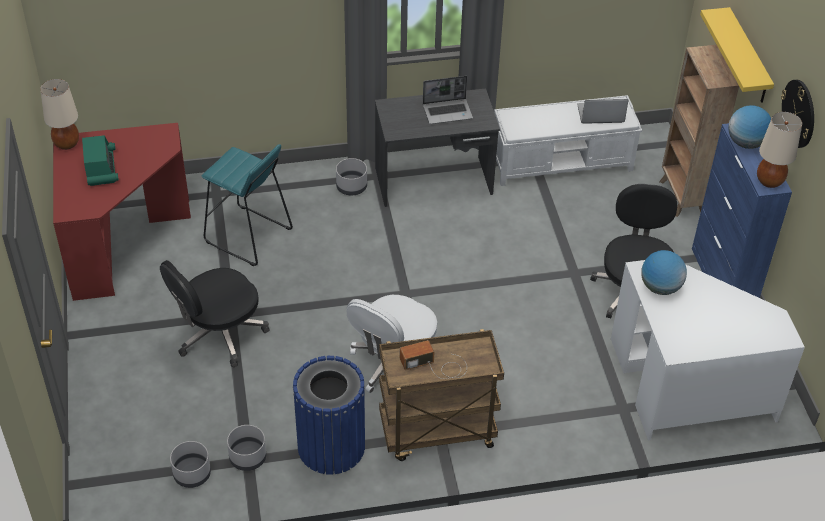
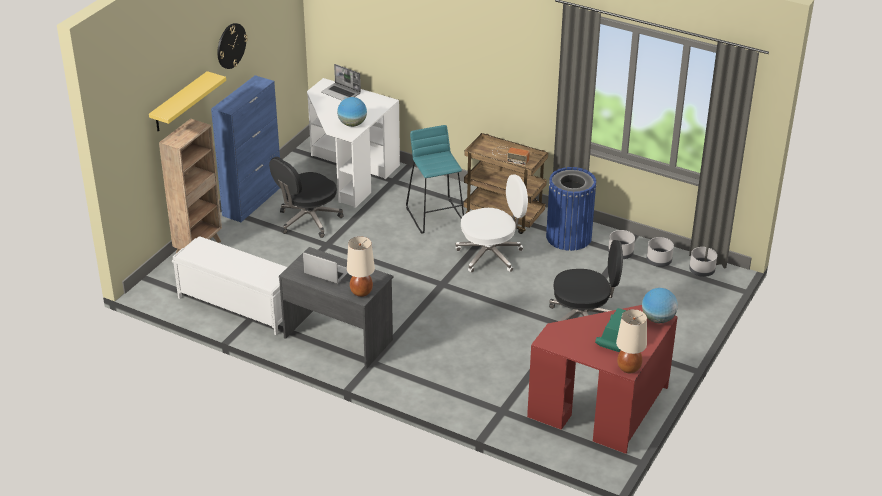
camera: 140 degrees left, 10 degrees down
turquoise stool [202,144,293,267] -> turquoise stool moved to [406,125,464,234]
grey planter [336,158,367,195] -> grey planter moved to [689,247,717,277]
laptop [577,99,628,124] -> laptop moved to [321,64,361,100]
globe [728,105,771,149] -> globe moved to [642,288,678,323]
beige table lamp [757,112,802,188] -> beige table lamp moved to [347,236,375,297]

